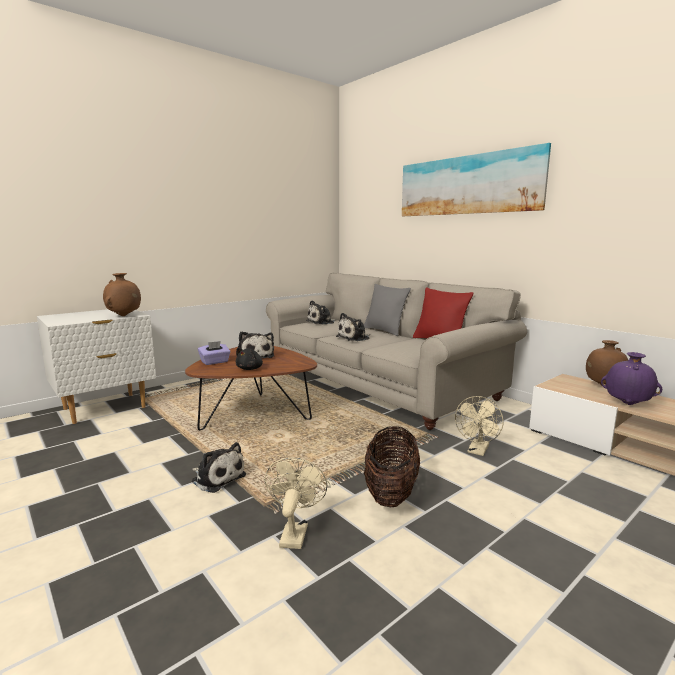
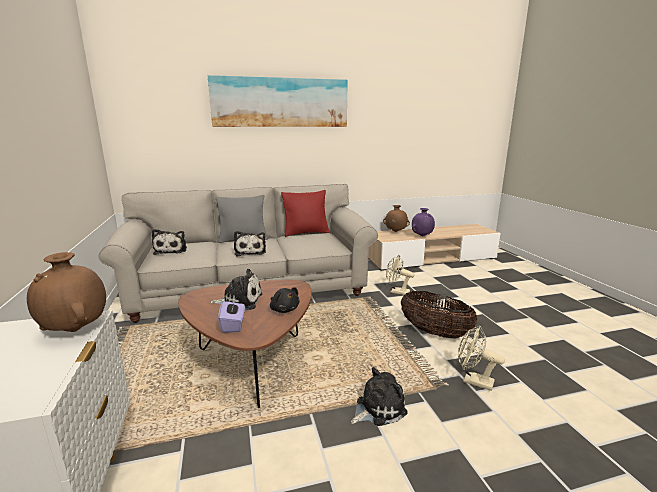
camera: 65 degrees left, 5 degrees up
beige fan [455,396,503,456] -> beige fan turned 150 degrees clockwise [386,255,414,295]

